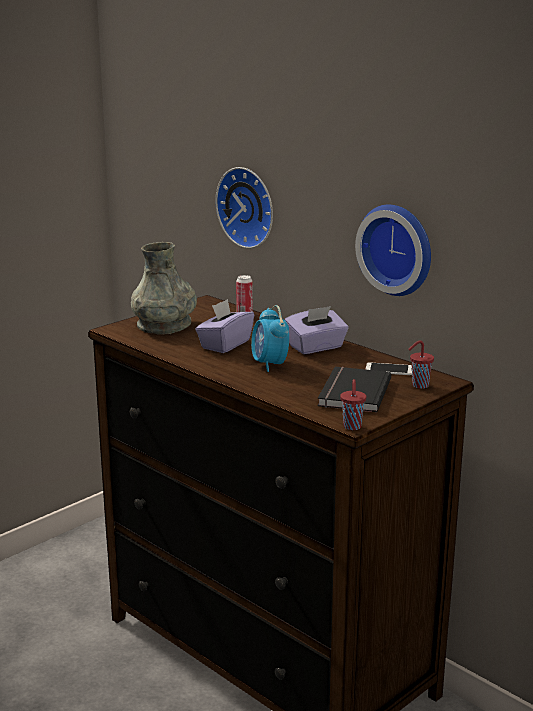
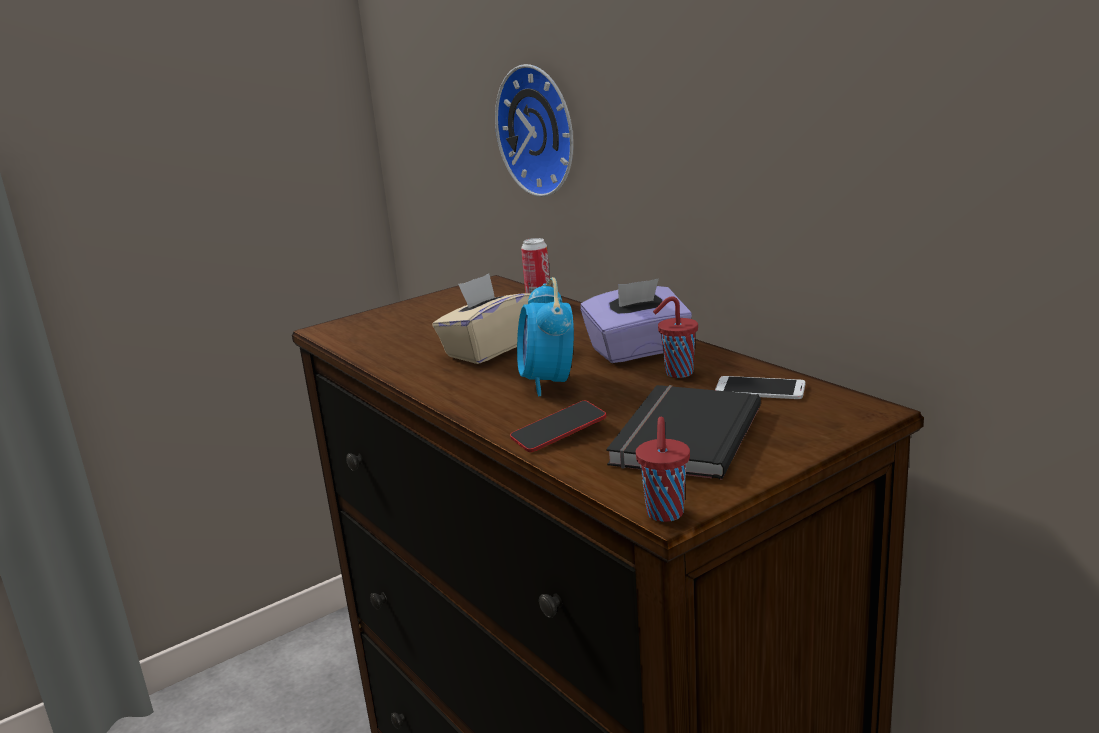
camera: 10 degrees right, 0 degrees up
grey vase [131,242,197,335] -> none
purple tissue box [195,299,254,353] -> beige tissue box [432,273,531,364]
wall clock [355,204,431,296] -> none
red cup [409,341,434,389] -> red cup moved to [653,296,698,378]
none -> phone [510,401,606,452]

